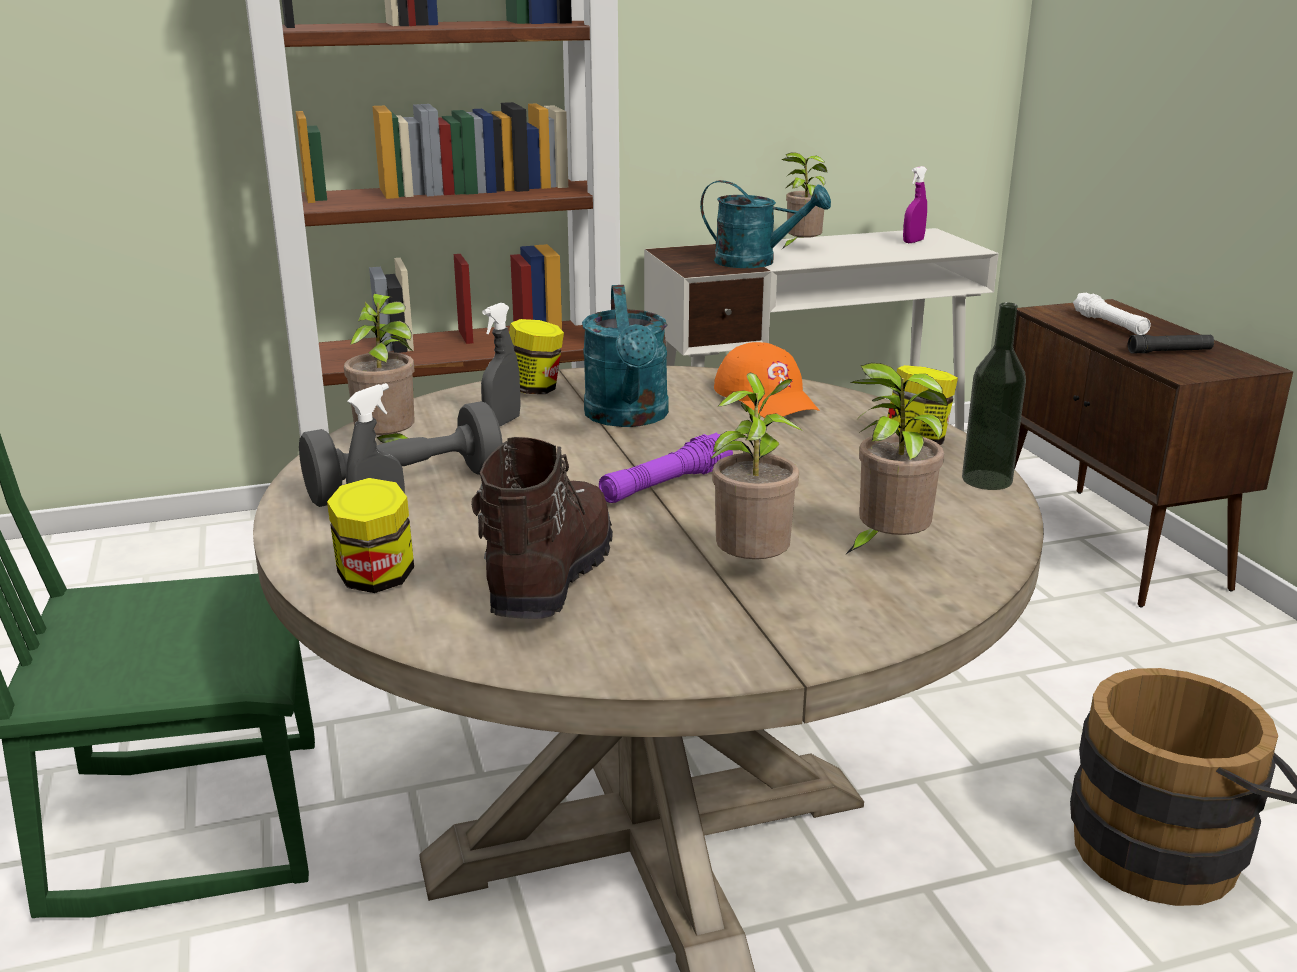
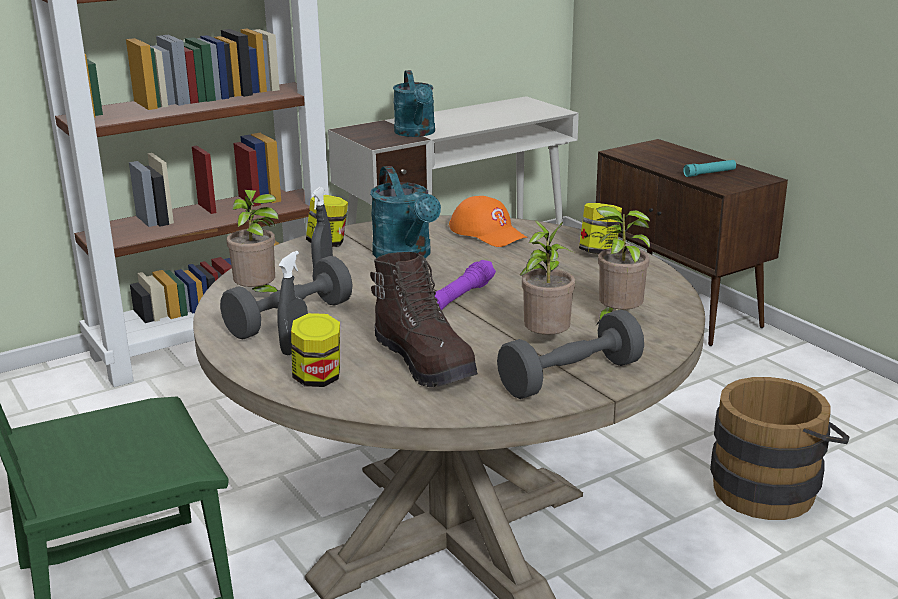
camera: 15 degrees left, 0 degrees up
brown boot [471,437,613,619] -> brown boot turned 150 degrees clockwise [370,252,478,387]
turquoise watering can [700,180,831,268] -> turquoise watering can turned 75 degrees clockwise [393,70,435,137]
potted plant [781,153,827,250] -> none
purple spray bottle [903,166,927,243] -> none
bottle [962,302,1026,490] -> none
white flashlight [1073,293,1151,335] -> none
black flashlight [1128,335,1214,354] -> turquoise flashlight [683,160,736,177]
none -> grey dumbbell [497,309,644,399]

